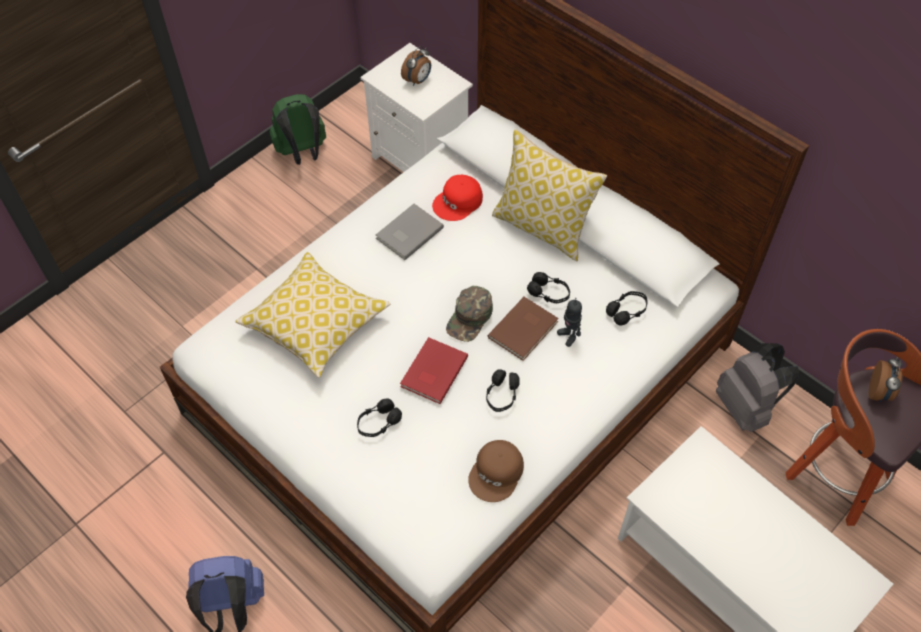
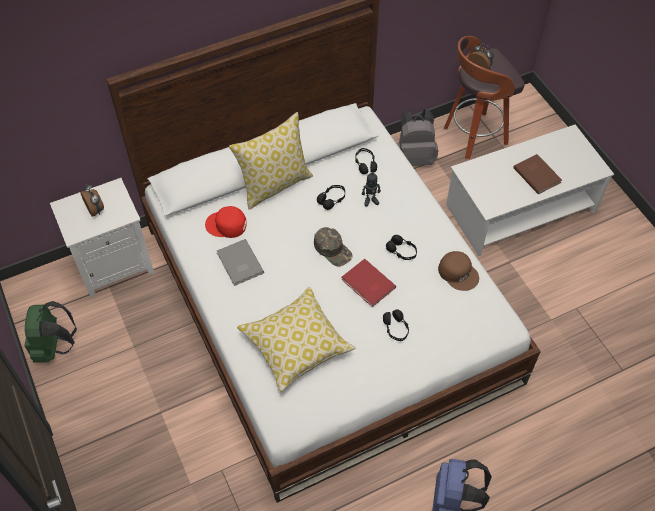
camera: 70 degrees left, 0 degrees up
red cap [432,175,483,221] -> red cap turned 120 degrees clockwise [205,206,247,238]
brown book [488,297,559,361] -> brown book moved to [513,154,562,195]

